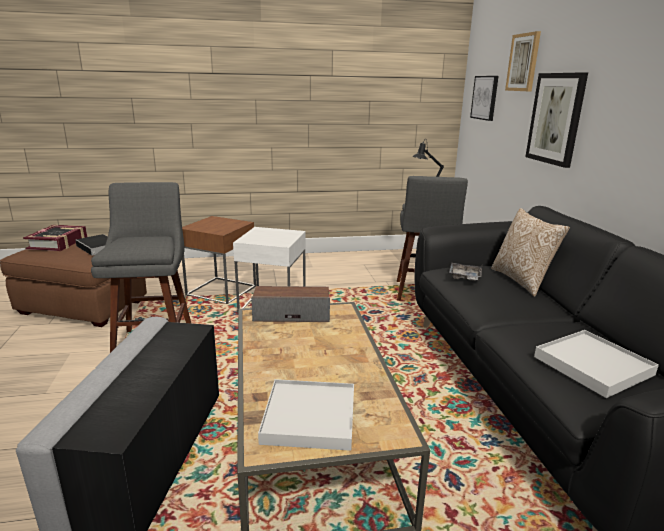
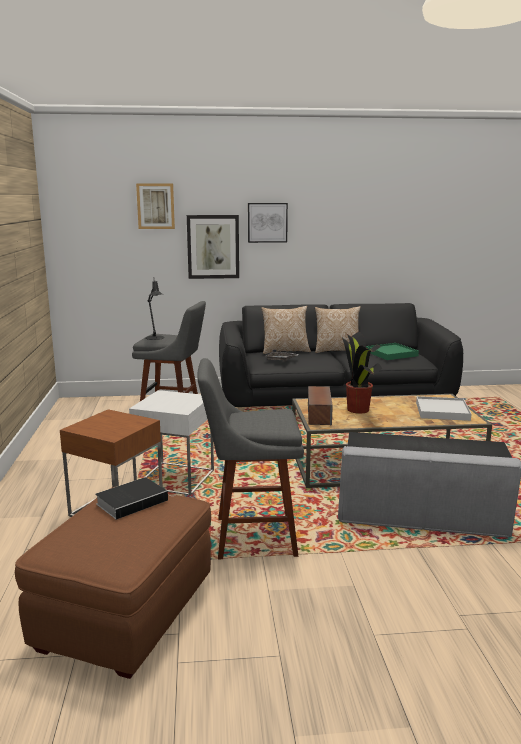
camera: 85 degrees left, 5 degrees down
book [23,225,87,251] -> none
picture [470,76,499,121] -> picture moved to [248,203,288,243]
white tray [534,330,659,398] -> green tray [366,343,419,360]
none -> pillow [315,306,361,353]
none -> potted plant [342,331,382,414]

